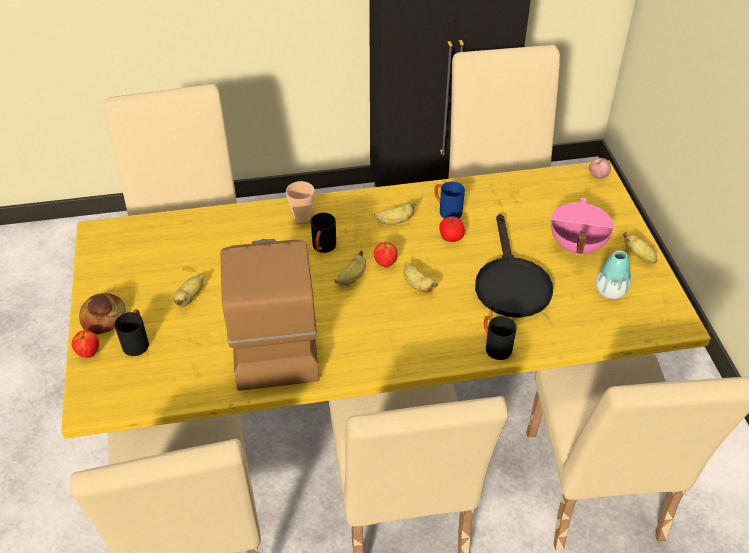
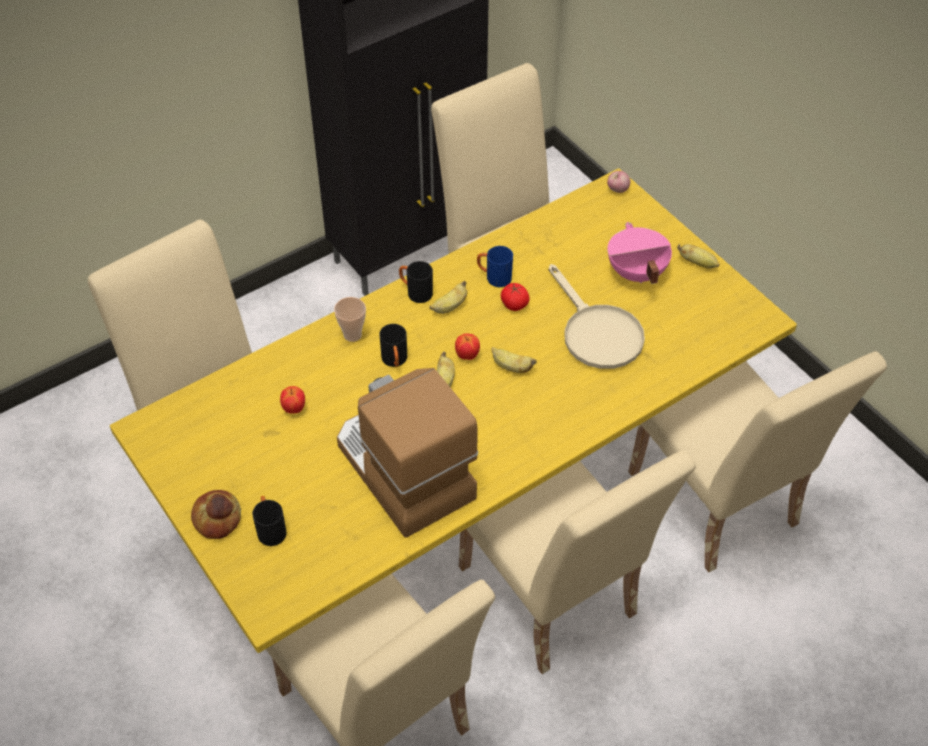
camera: 25 degrees left, 5 degrees up
apple [72,330,99,358] -> apple moved to [280,386,305,414]
banana [173,274,204,307] -> none
black frying pan [475,214,553,318] -> beige frying pan [549,264,645,369]
black mug [484,316,516,360] -> black mug moved to [399,261,433,303]
vase [596,250,631,299] -> none

